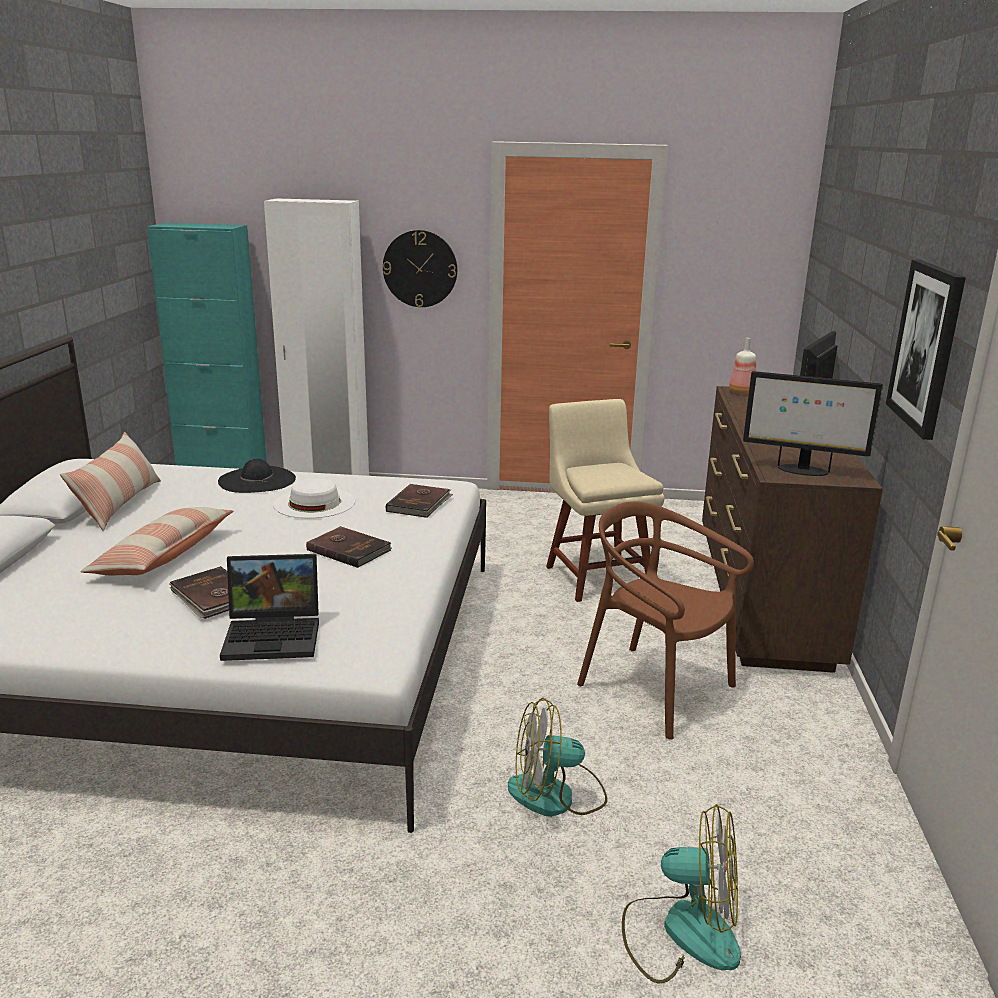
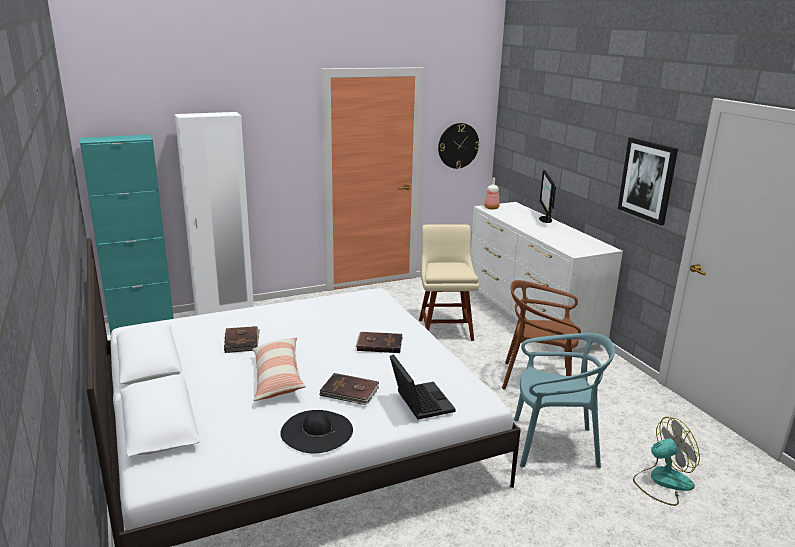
camera: 30 degrees left, 0 degrees up
pillow [60,432,161,531] -> none
black hat [218,459,296,493] -> black hat moved to [280,410,353,454]
laptop [220,554,319,661] -> laptop turned 75 degrees counterclockwise [390,354,456,420]
white hat [273,478,356,518] -> none
wall clock [383,230,457,307] -> wall clock moved to [438,123,479,169]
brown book [386,484,453,518] -> brown book moved to [224,326,260,353]
fan [508,698,607,817] -> turquoise chair [514,333,615,468]
beige chair [546,399,665,602] -> beige chair turned 45 degrees clockwise [419,224,479,341]
brown dresser [702,386,883,673] -> white dresser [471,202,623,357]
monitor [743,371,883,476] -> none

